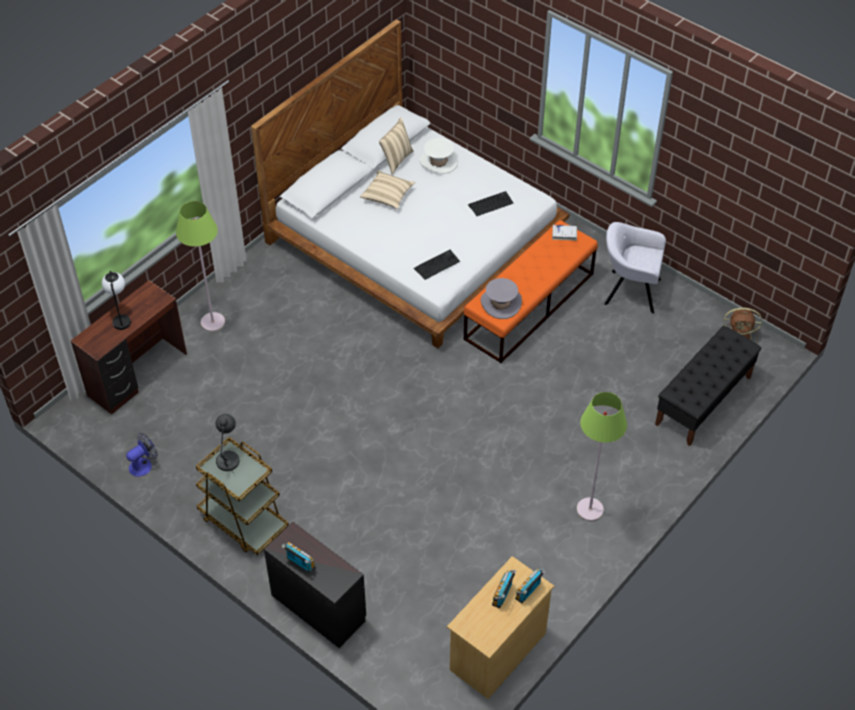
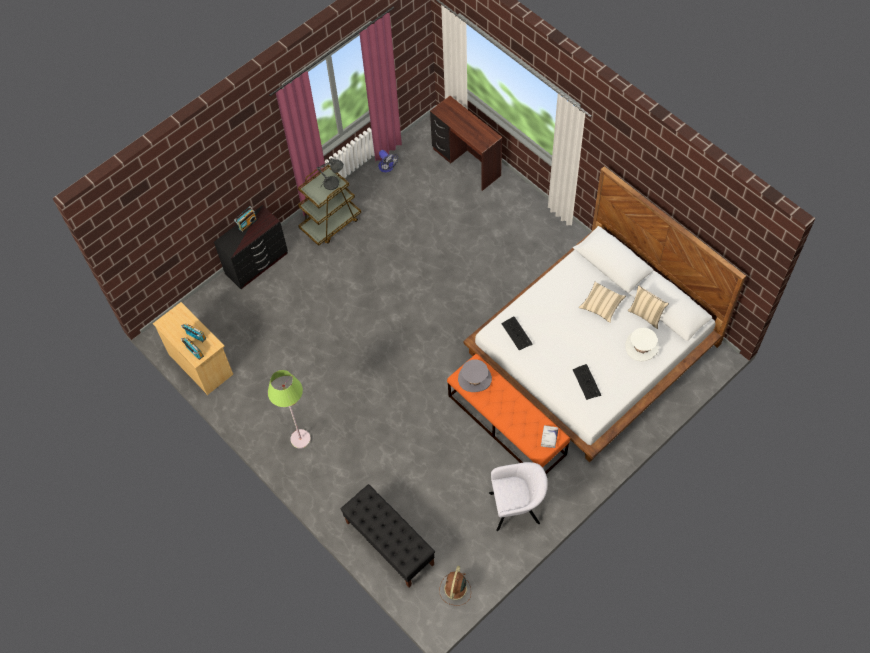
camera: 100 degrees right, 10 degrees up
table lamp [102,271,131,330] -> none
green floor lamp [176,201,225,332] -> none
grey armchair [604,222,666,314] -> grey armchair turned 60 degrees clockwise [489,462,548,531]

